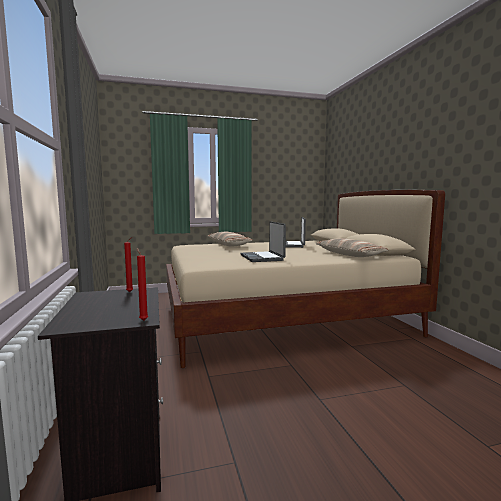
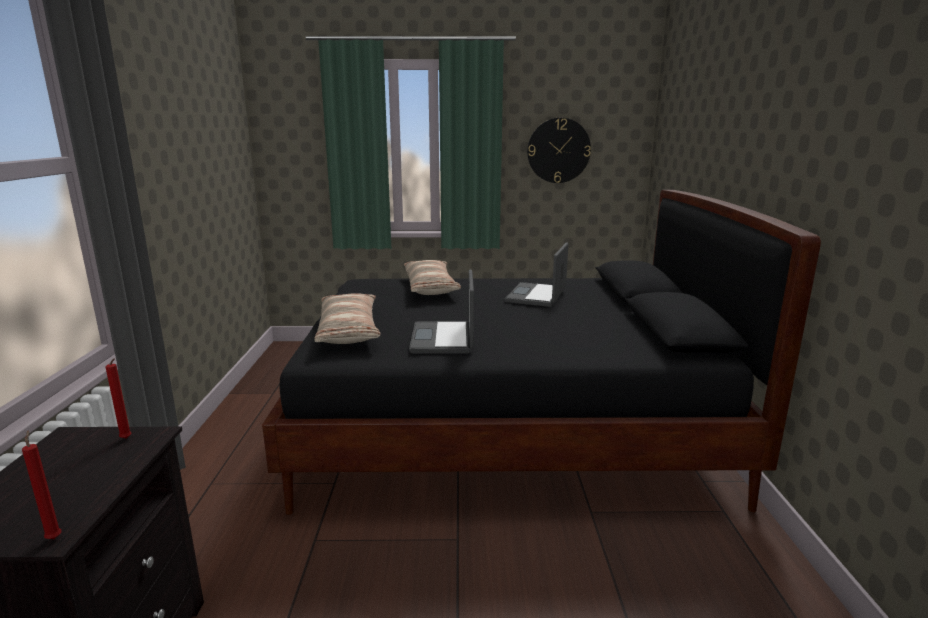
camera: 15 degrees right, 10 degrees up
beige bed [166,190,445,368] -> black bed [262,190,821,515]
pillow [316,238,388,257] -> pillow moved to [314,293,381,344]
none -> wall clock [527,118,591,183]

